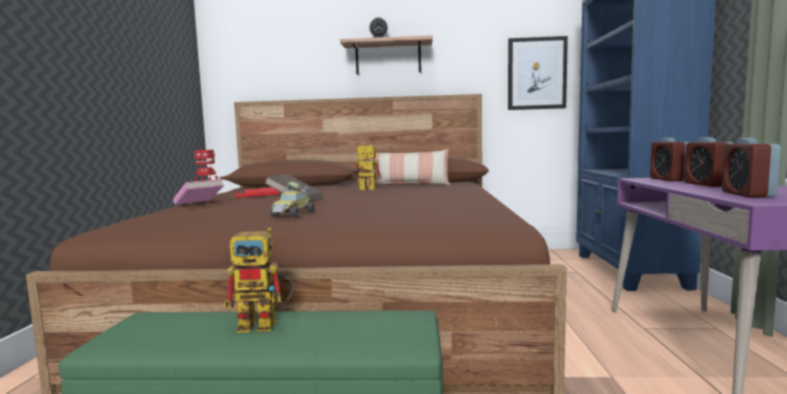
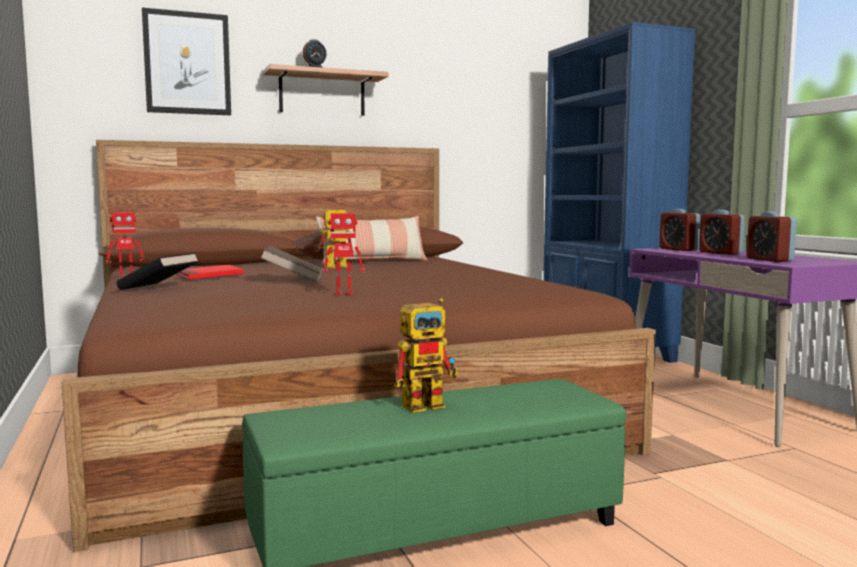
camera: 25 degrees left, 0 degrees up
pink book [173,179,224,205] -> black book [116,253,199,290]
toy car [270,182,315,217] -> toy robot [323,213,365,295]
picture [508,36,568,110] -> picture moved to [142,8,231,115]

